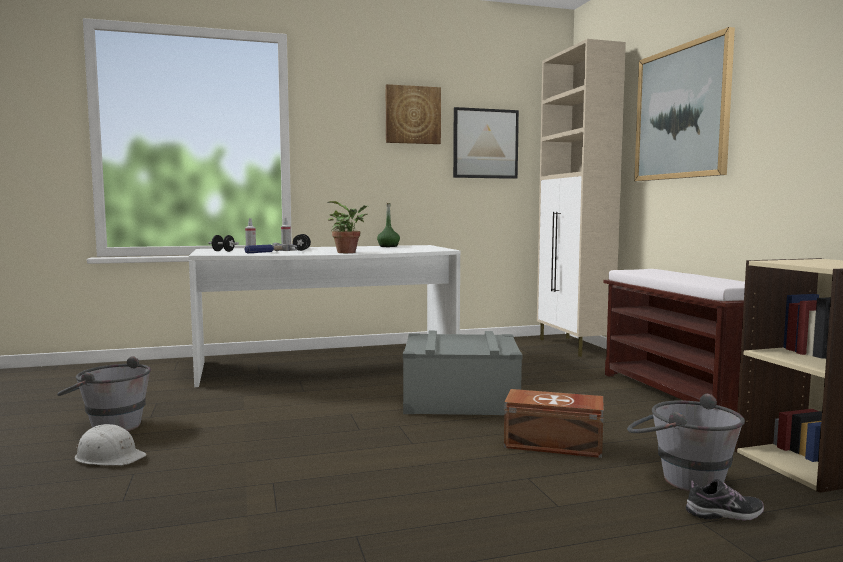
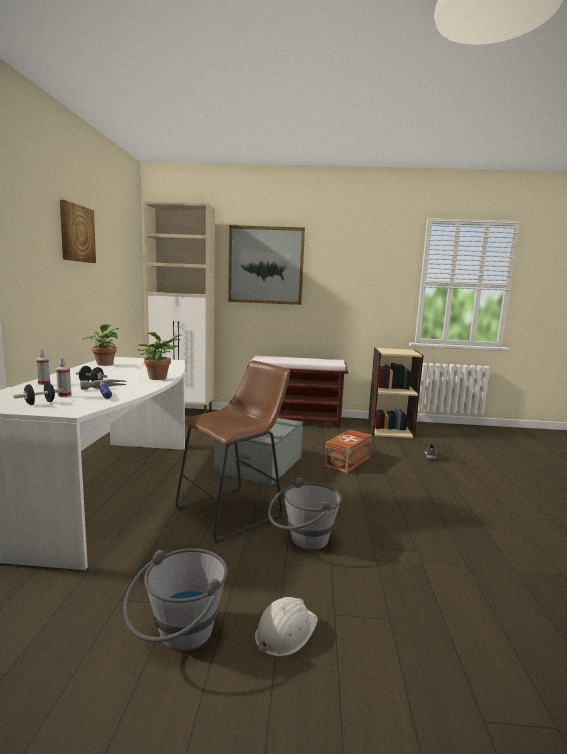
camera: 70 degrees left, 5 degrees up
green bottle [377,203,400,247] -> potted plant [82,324,119,366]
picture [453,107,519,179] -> none
grey bucket [627,394,745,491] -> grey bucket moved to [268,478,342,550]
none -> brown stool [175,360,290,543]

